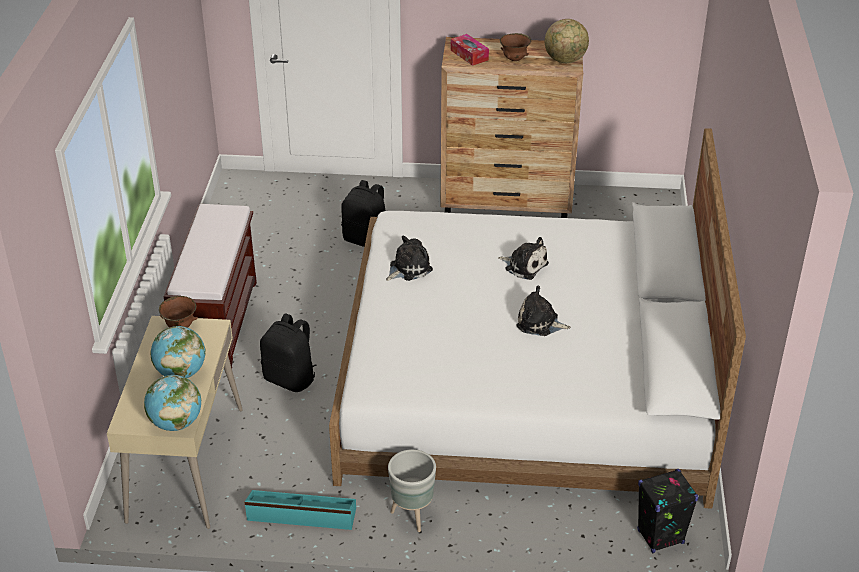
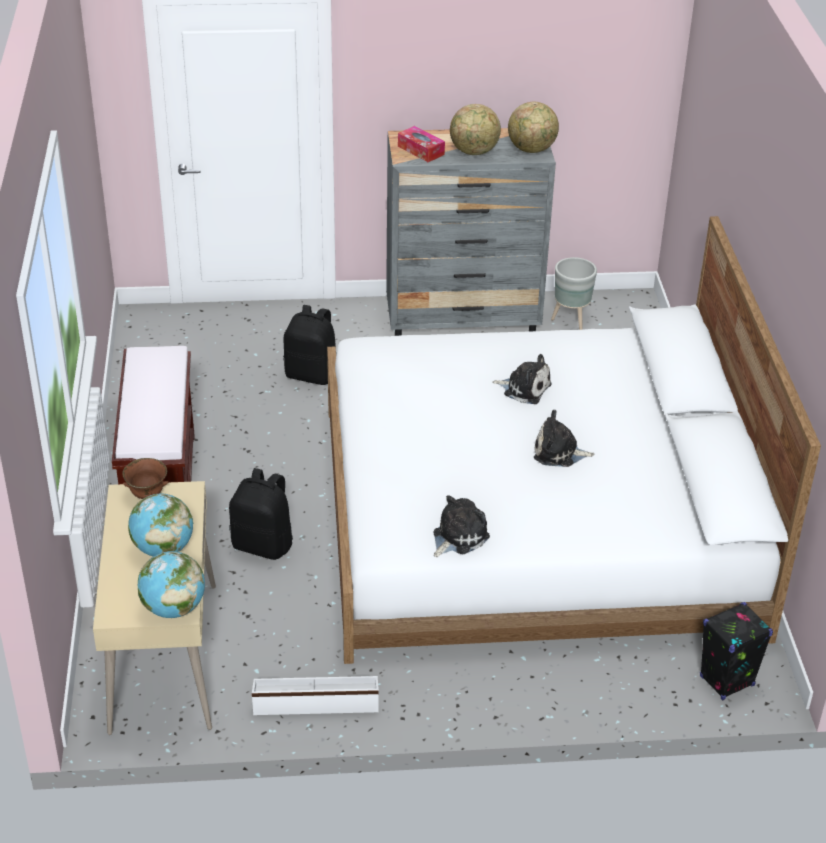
camera: 10 degrees left, 0 degrees up
turquoise storage box [244,490,356,530] -> white storage box [252,676,379,715]
plush toy [386,235,433,281] -> plush toy moved to [433,495,490,557]
grey planter [388,449,436,532] -> grey planter moved to [551,257,597,330]
brown dresser [441,37,583,218] -> grey dresser [386,128,556,336]
brown bowl [500,33,531,61] -> globe [450,104,501,155]

